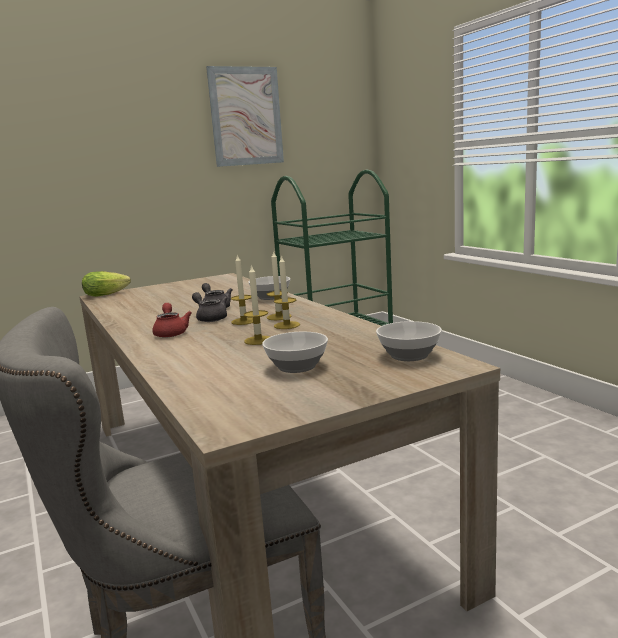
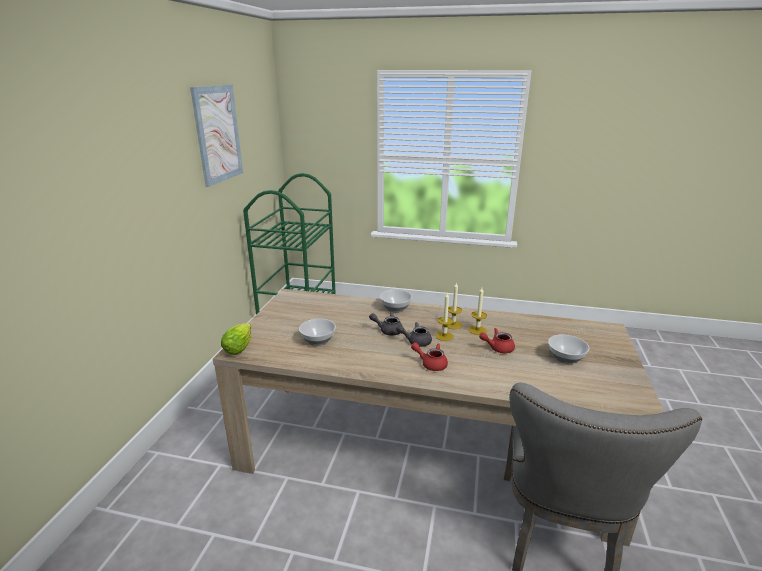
camera: 50 degrees left, 10 degrees up
candle [244,265,270,345] -> red teapot [479,328,515,353]
bowl [376,321,442,361] -> bowl moved to [299,319,336,346]

